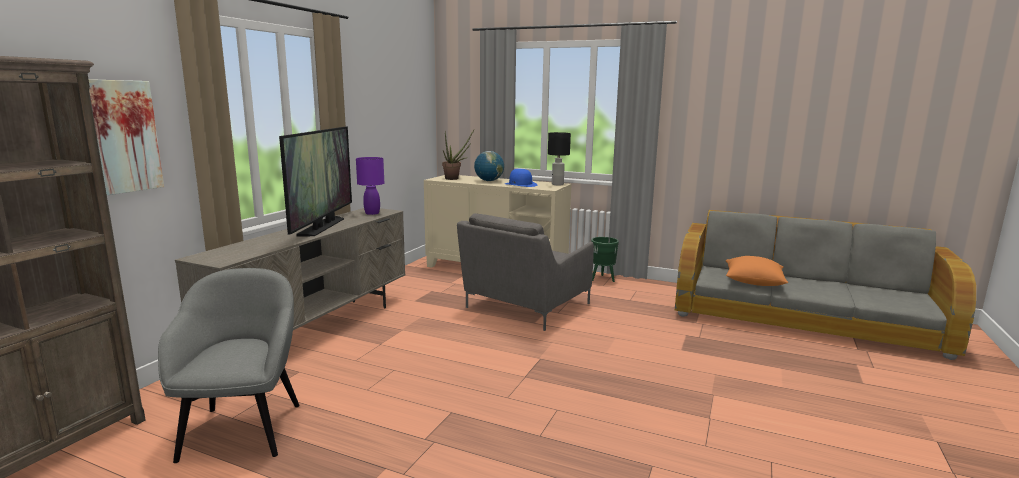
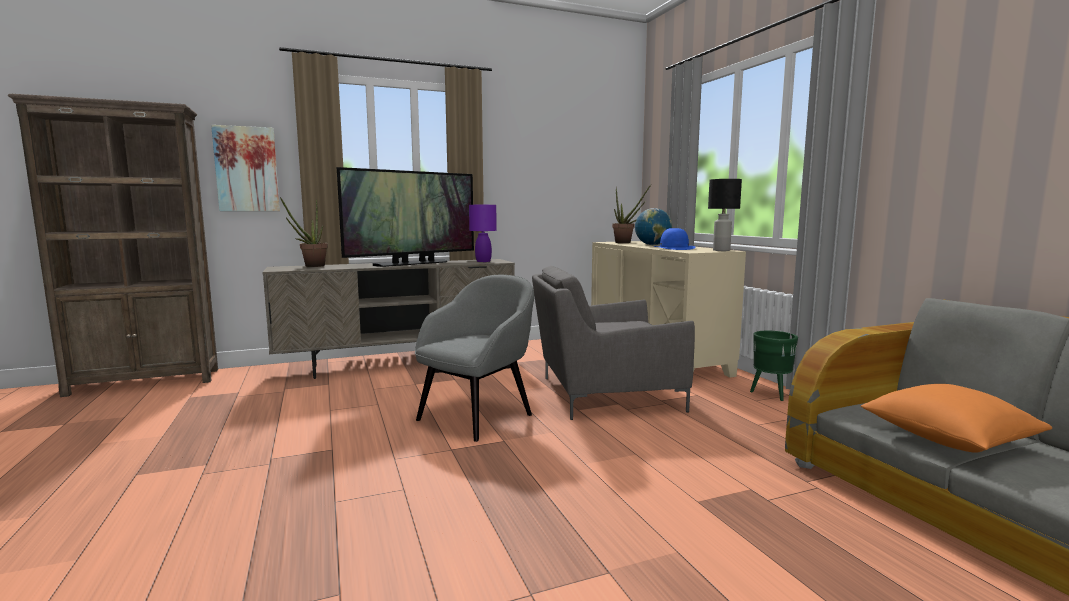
camera: 45 degrees right, 5 degrees down
grey armchair [158,268,300,463] -> grey armchair moved to [415,275,534,442]
none -> potted plant [280,197,328,267]

